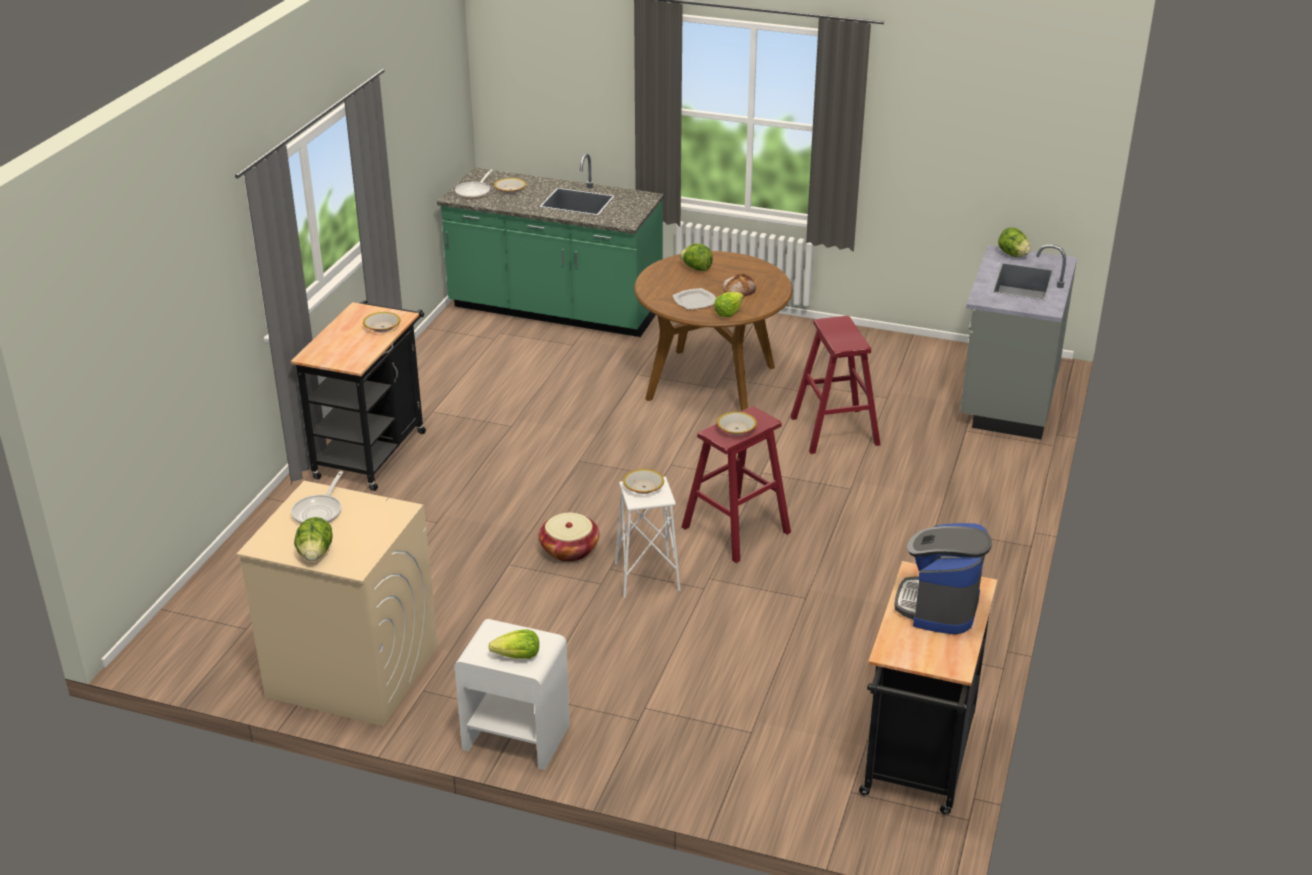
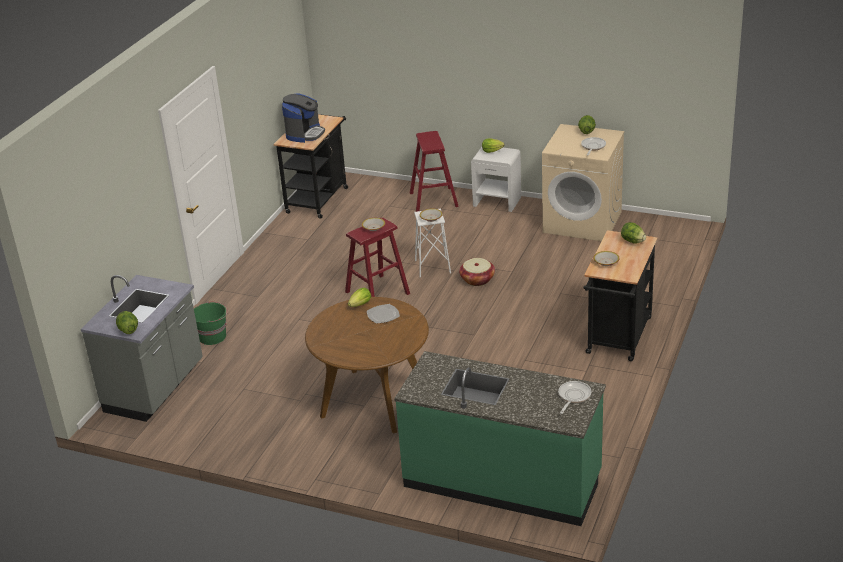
camera: 175 degrees left, 0 degrees up
bowl [494,178,526,194] -> none
lettuce [680,243,713,271] -> lettuce moved to [621,222,646,244]
bread [723,274,756,296] -> none
red stool [790,316,881,454] -> red stool moved to [410,131,459,212]
none -> green bucket [194,302,228,345]

